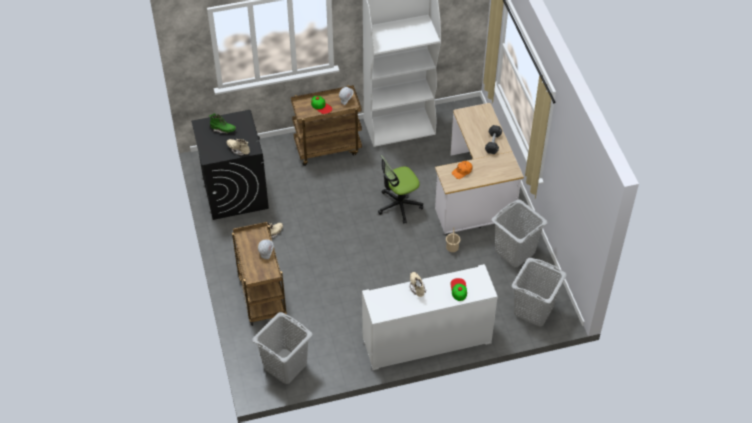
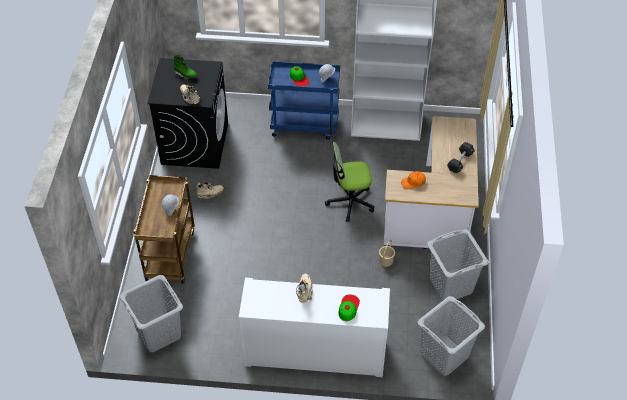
camera: 20 degrees right, 0 degrees up
brown cart [291,85,362,166] -> blue cart [268,61,340,140]

